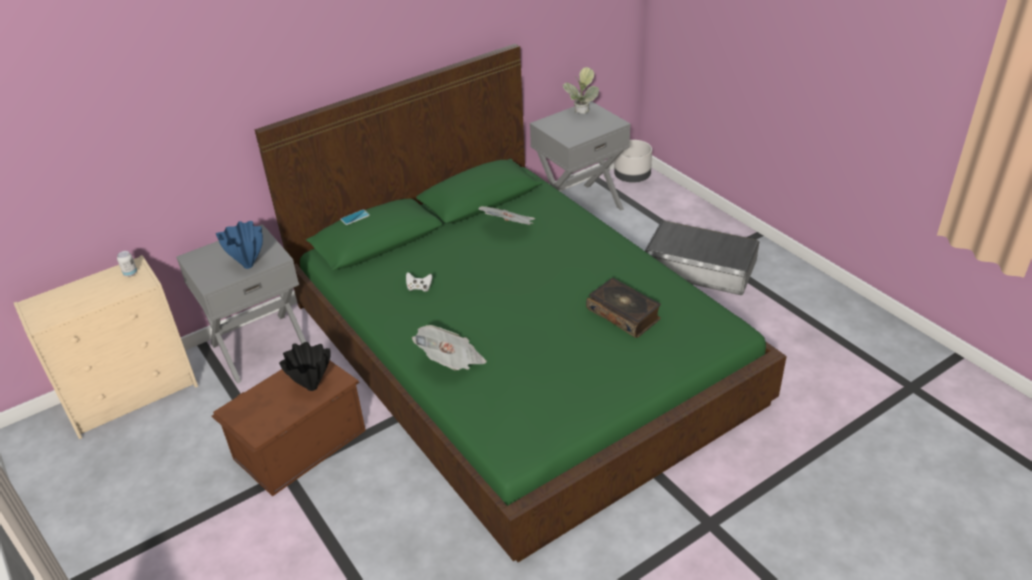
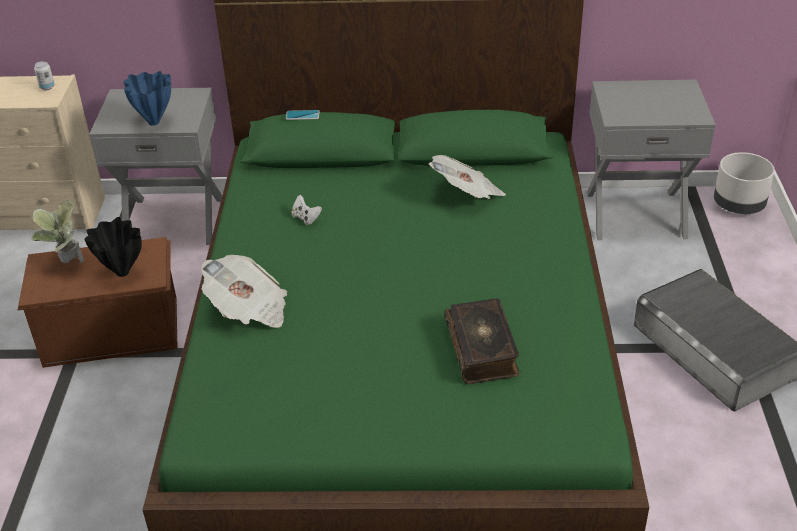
camera: 35 degrees right, 0 degrees up
potted plant [563,67,599,114] -> potted plant moved to [31,200,84,264]

